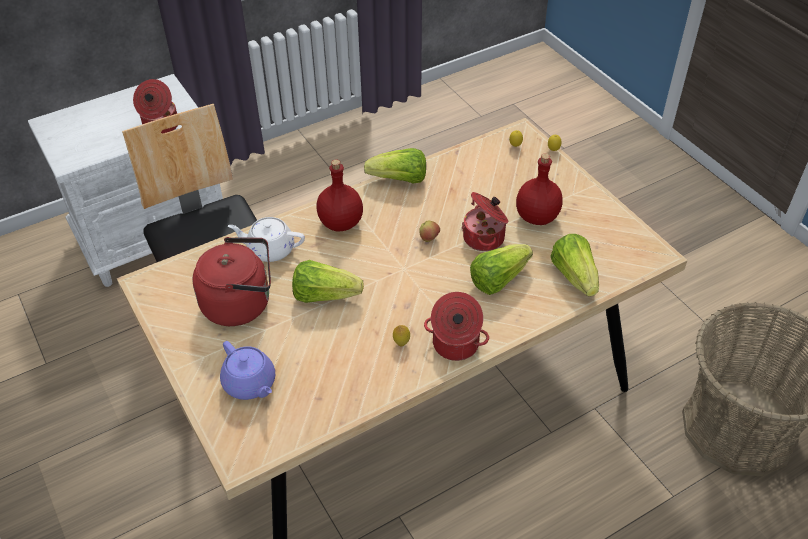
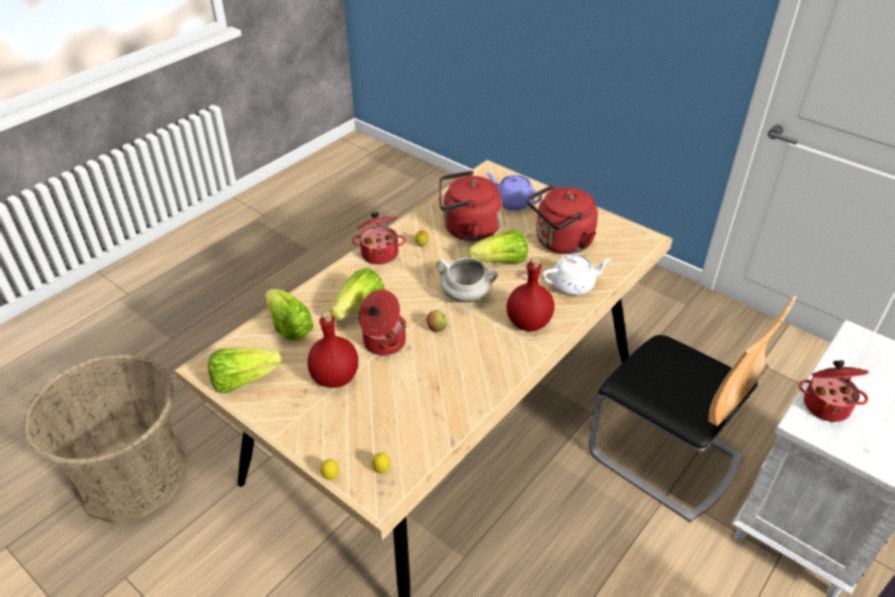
camera: 160 degrees right, 5 degrees down
lettuce [364,148,426,184] -> lettuce moved to [208,347,282,393]
none -> white cooking pot [436,258,497,302]
none -> red kettle [439,171,502,241]

